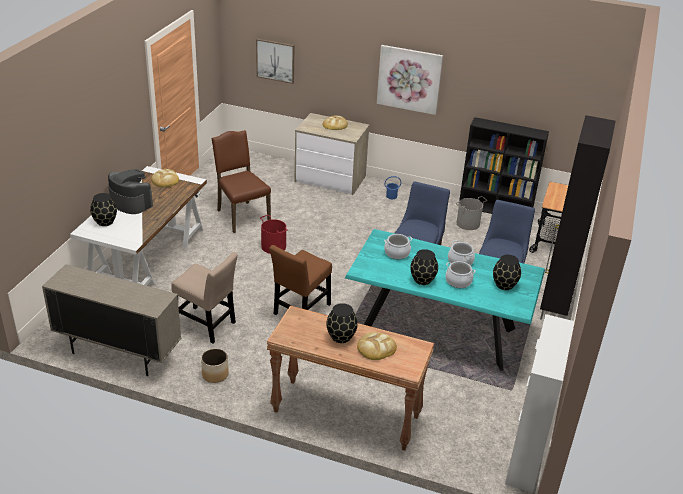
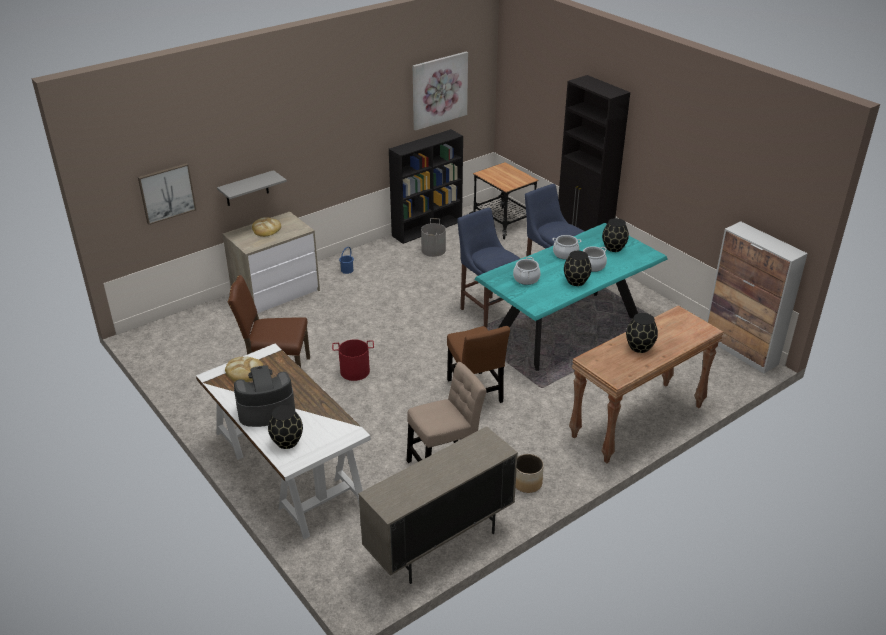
camera: 55 degrees left, 0 degrees up
bread [357,332,397,360] -> none
picture [377,45,443,115] -> picture moved to [413,52,468,131]
none -> grey shelf [217,170,287,206]

